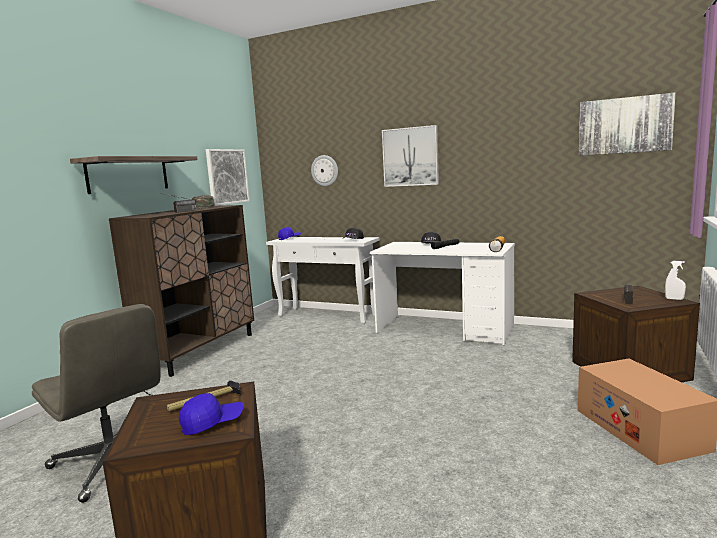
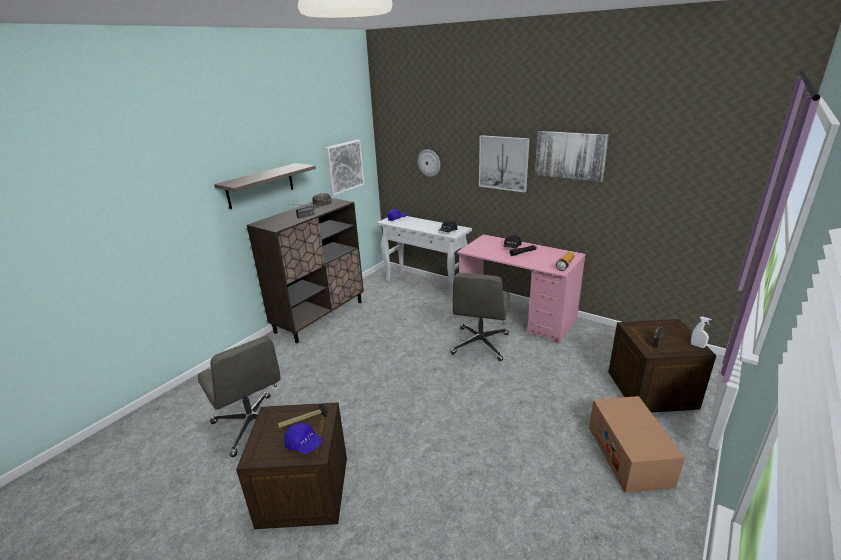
camera: 10 degrees right, 15 degrees up
blue cap [179,393,244,435] -> blue cap turned 45 degrees clockwise [284,423,323,454]
white desk [370,242,515,345] -> pink desk [457,234,586,344]
picture [579,93,676,156] -> picture moved to [535,131,609,182]
none -> grey office chair [450,273,510,361]

